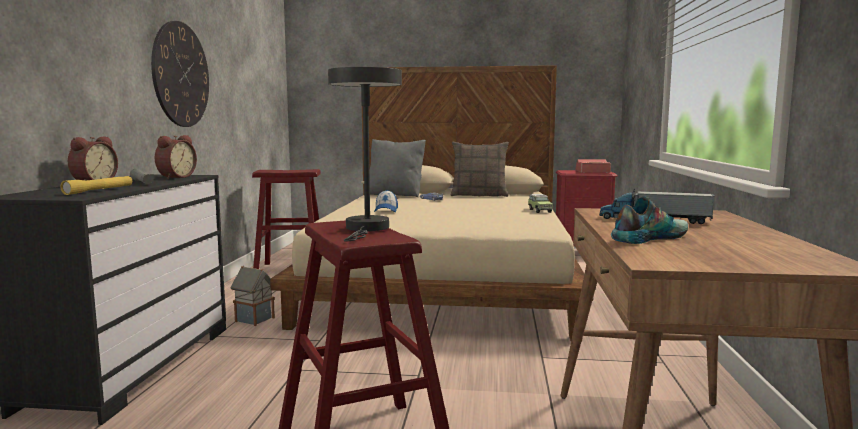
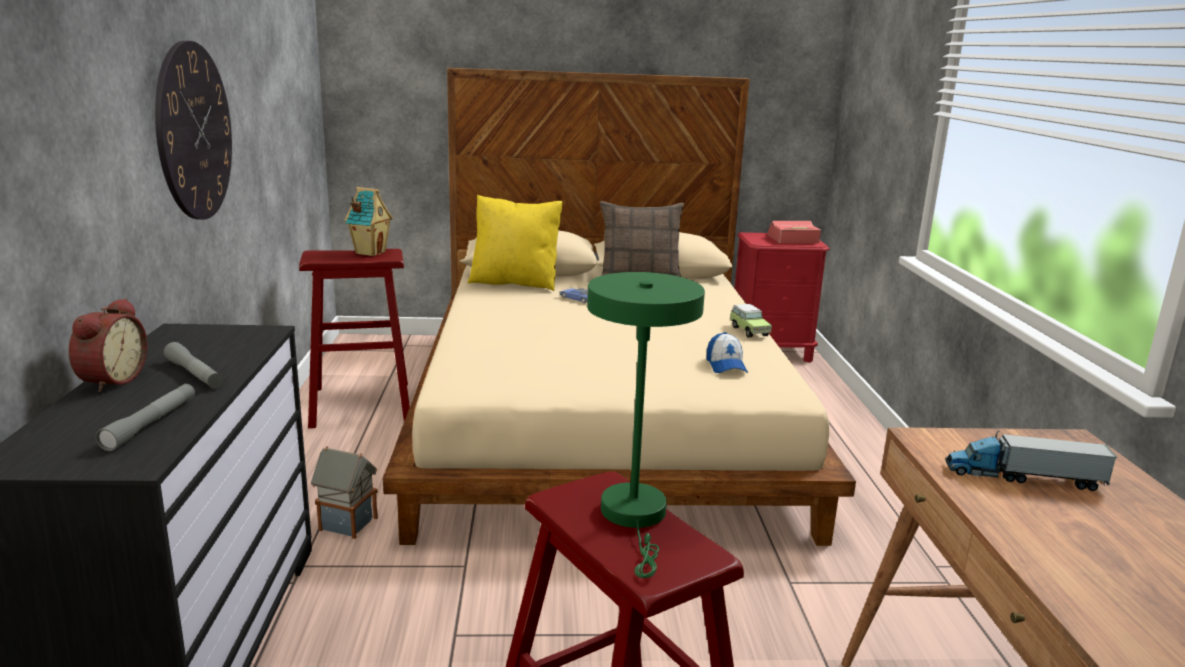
camera: 10 degrees left, 10 degrees up
yellow flashlight [60,176,132,195] -> grey flashlight [95,384,195,451]
alarm clock [155,135,197,179] -> none
grey table lamp [328,67,402,242] -> green table lamp [587,272,705,578]
grey pillow [369,139,426,197] -> yellow pillow [467,195,563,291]
cap [374,190,398,212] -> cap moved to [706,332,748,373]
shoe [611,196,688,244] -> none
none -> toy house [344,187,393,256]

